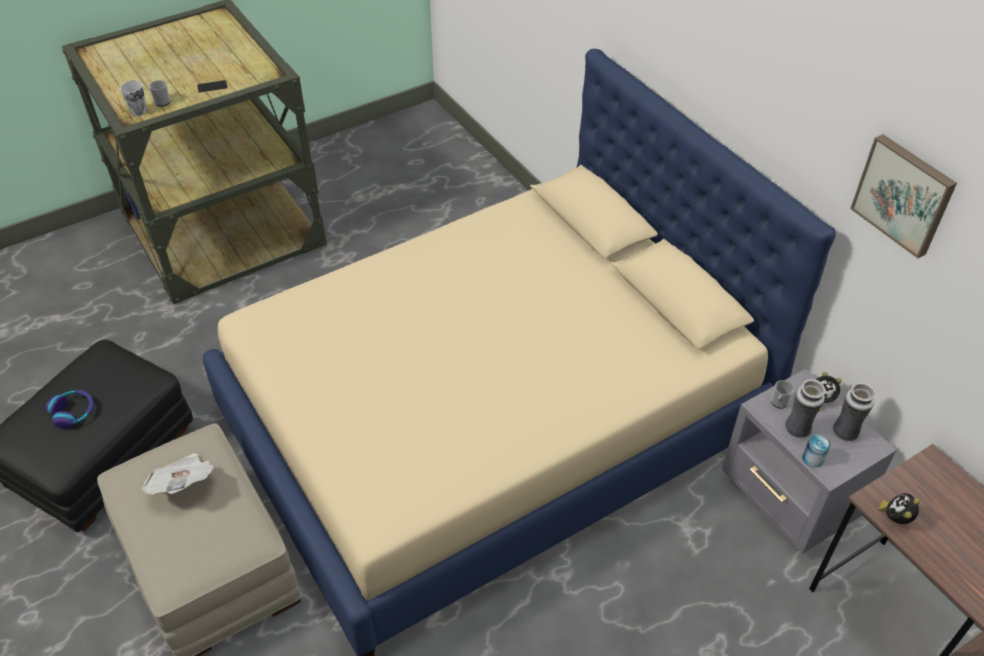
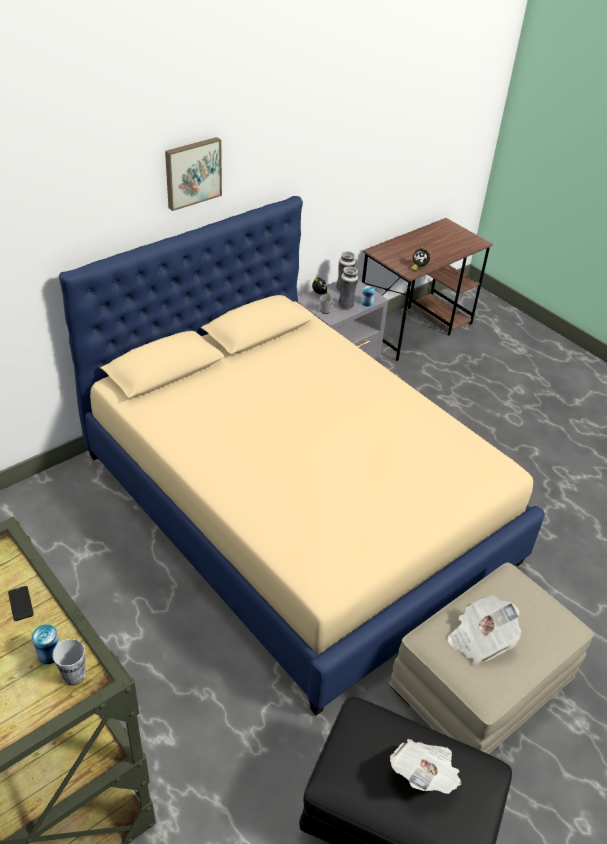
camera: 100 degrees left, 5 degrees down
headphones [46,390,94,428] -> newspaper [390,739,462,794]
mug [149,80,170,106] -> can [32,624,60,664]
picture [850,134,957,258] -> picture moved to [165,137,222,211]

